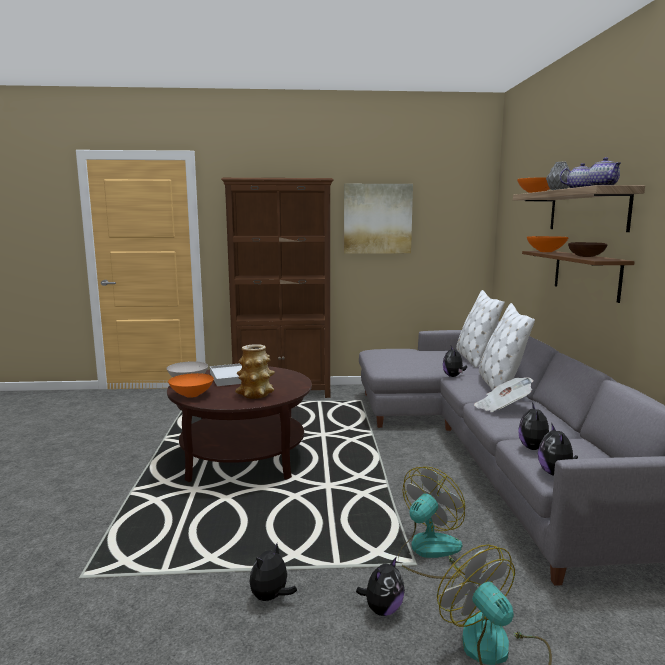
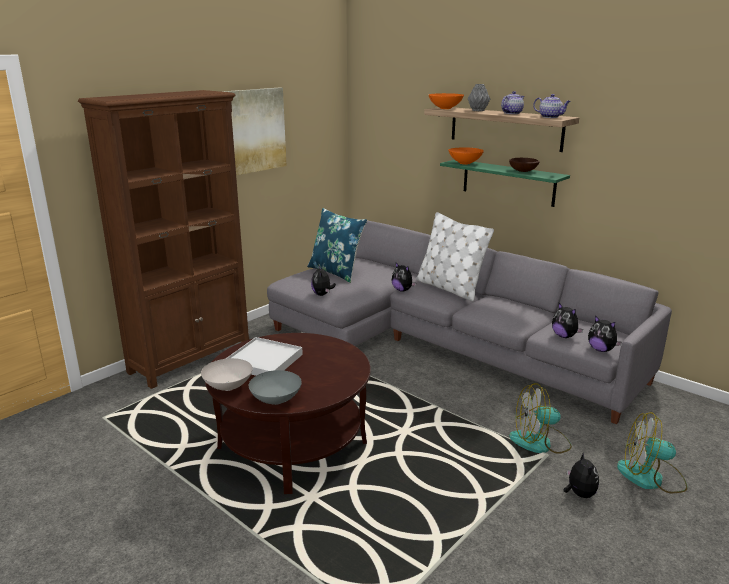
camera: 45 degrees left, 10 degrees up
orange bowl [168,373,214,398] -> grey bowl [249,370,302,405]
vase [235,344,275,399] -> none
plush toy [250,543,297,601] -> plush toy moved to [311,266,336,296]
fan [398,467,465,579] -> fan turned 90 degrees counterclockwise [509,383,572,454]
white pillow [456,290,505,368] -> none
newspaper [474,377,533,412] -> none
brown shelf [522,251,635,303] -> green shelf [440,160,570,207]
none -> blue pillow [307,208,367,283]

